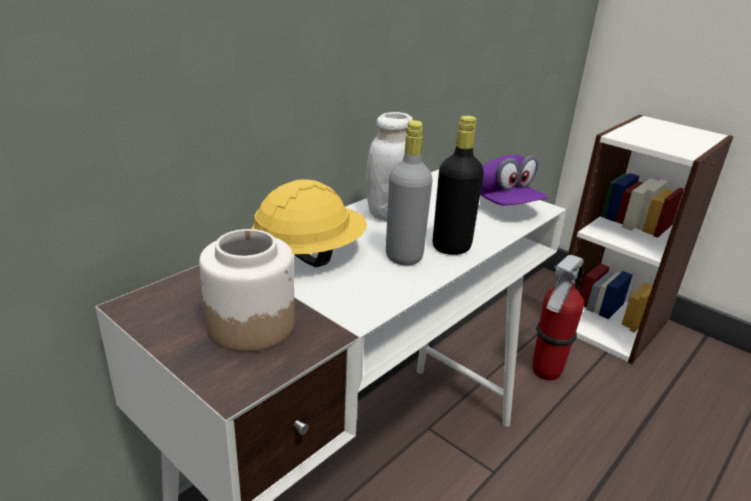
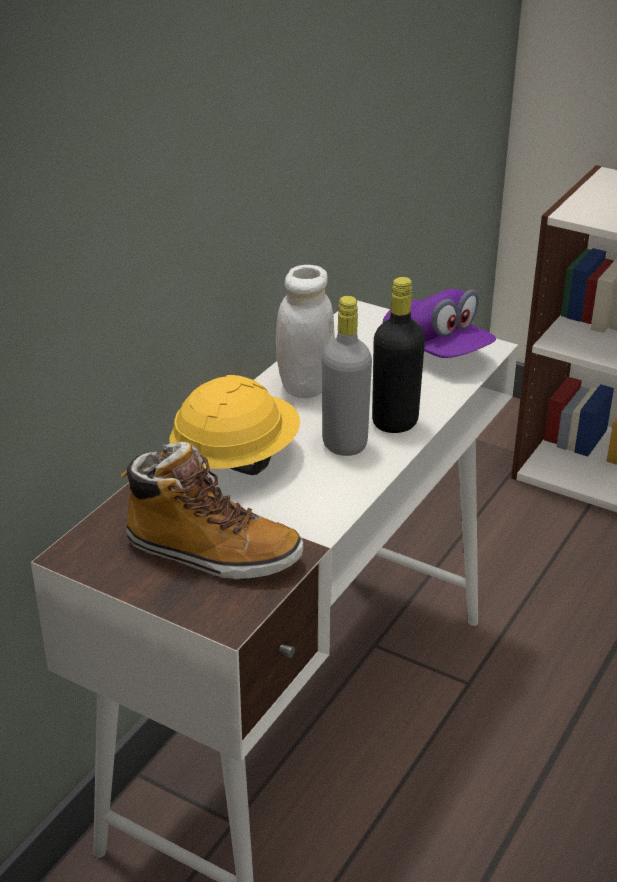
camera: 10 degrees left, 5 degrees up
jar [199,229,295,352] -> boot [121,442,303,581]
fire extinguisher [533,255,584,380] -> none

